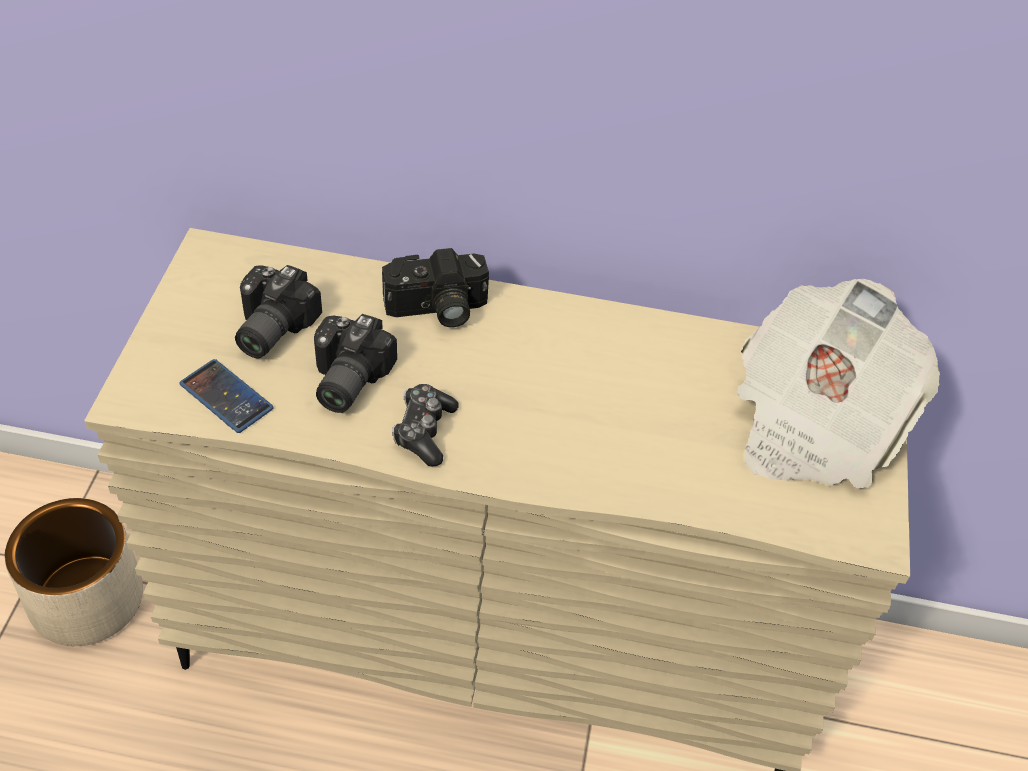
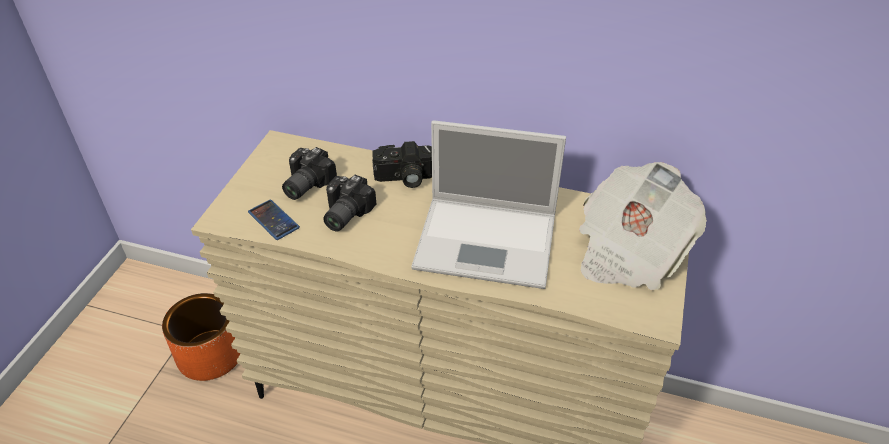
camera: 10 degrees right, 5 degrees down
beige planter [5,498,143,646] -> orange planter [162,293,240,381]
game controller [392,384,458,466] -> none
none -> laptop [411,120,566,289]

